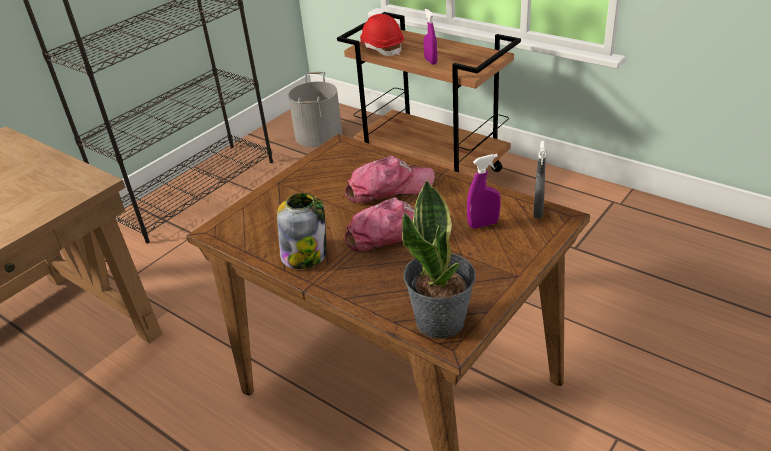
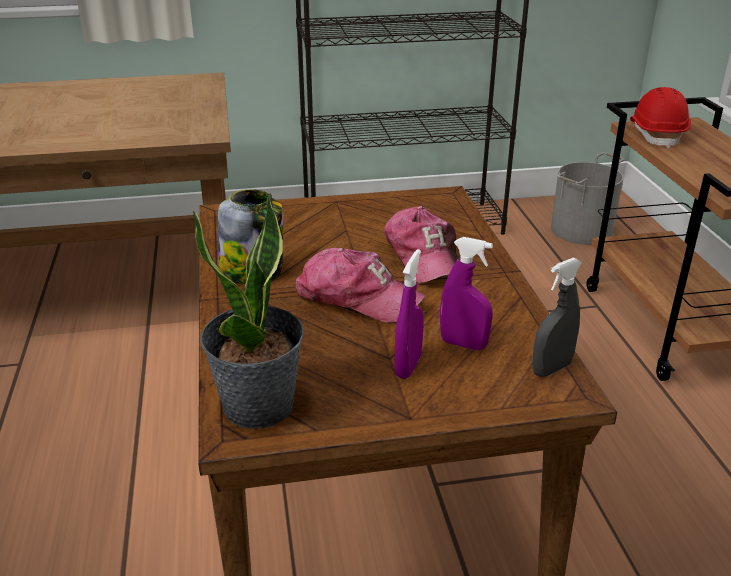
camera: 40 degrees right, 5 degrees down
cap [345,156,435,203] -> cap turned 45 degrees clockwise [384,206,459,283]
purple spray bottle [424,9,437,65] -> purple spray bottle moved to [394,249,424,379]

